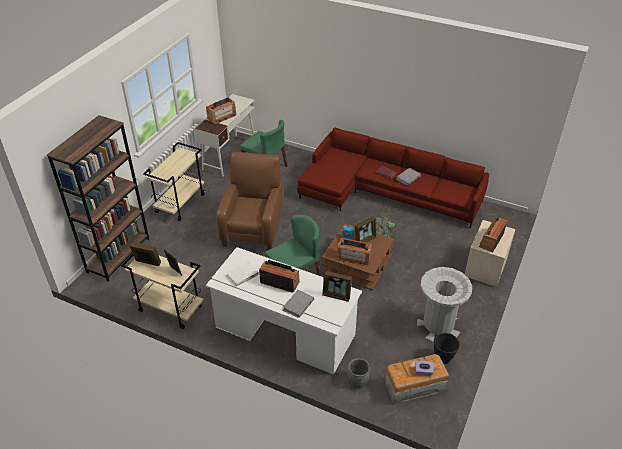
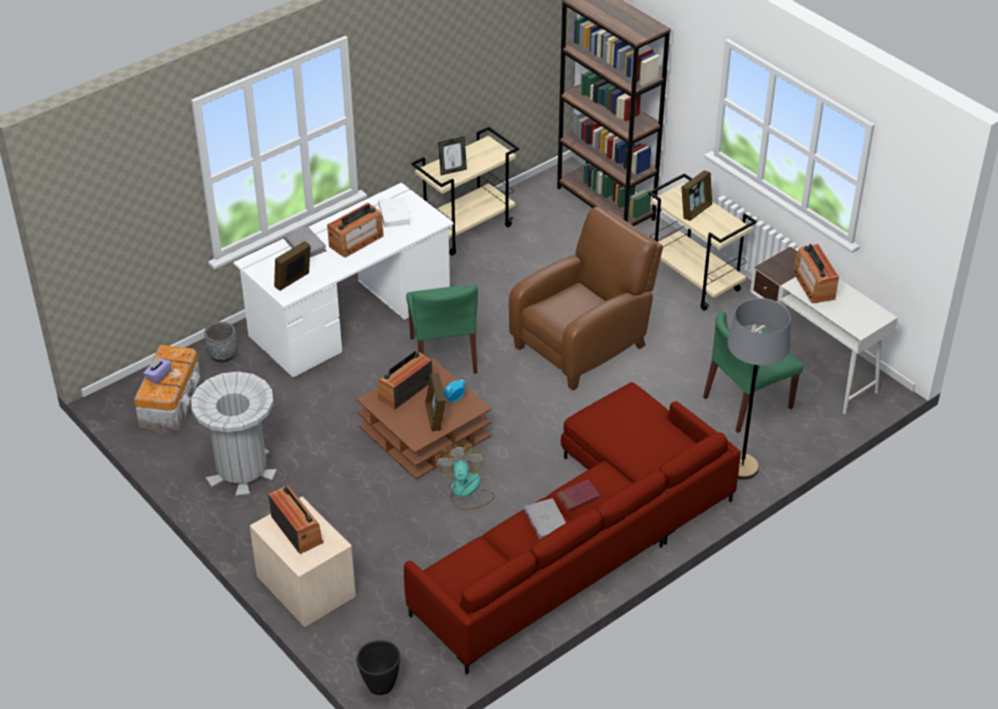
camera: 115 degrees right, 0 degrees up
picture frame [130,242,161,266] -> picture frame moved to [681,170,712,221]
brown armchair [216,152,283,250] -> brown armchair turned 75 degrees counterclockwise [509,207,663,390]
black planter [434,333,459,364] -> black planter moved to [356,640,400,695]
none -> grey floor lamp [727,298,790,480]

